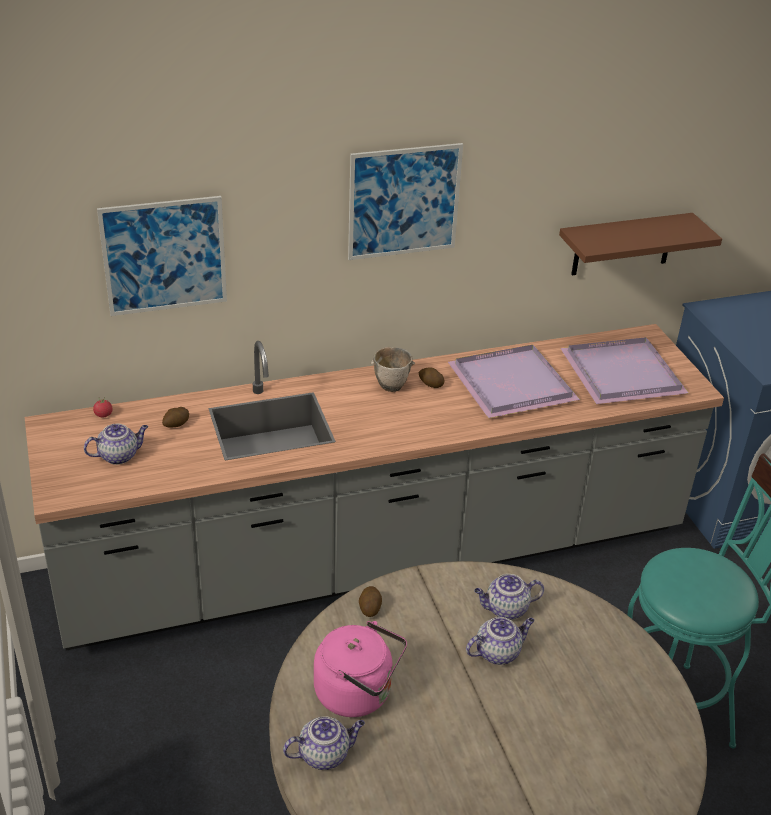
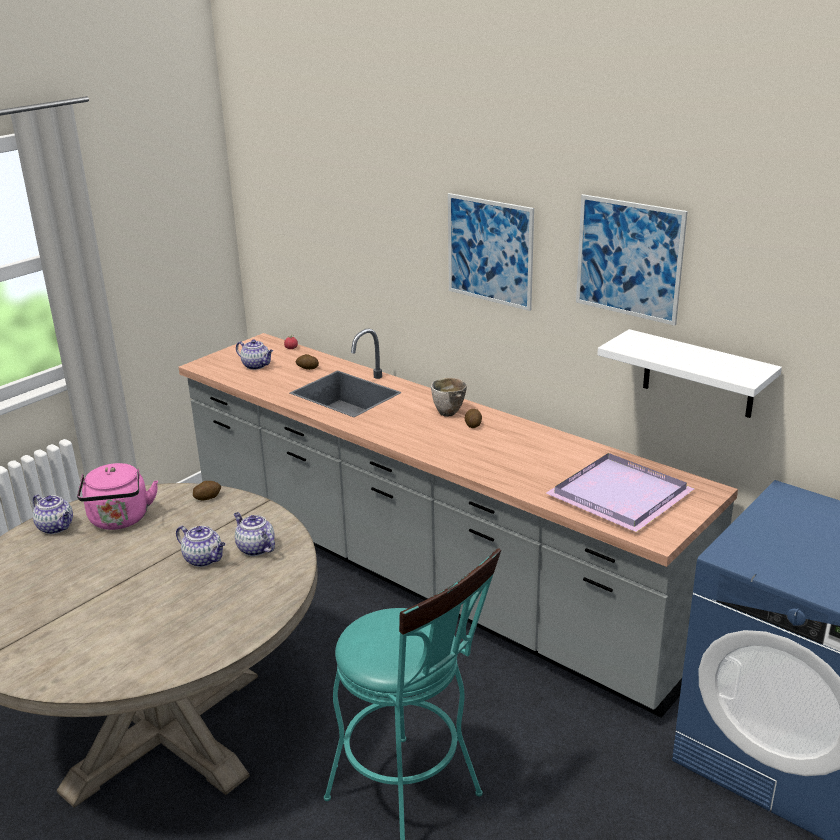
camera: 60 degrees right, 10 degrees down
picture [97,196,227,316] -> picture moved to [576,194,688,326]
purple tray [448,345,580,418] -> none
brown shelf [559,213,722,275] -> white shelf [597,329,782,418]

